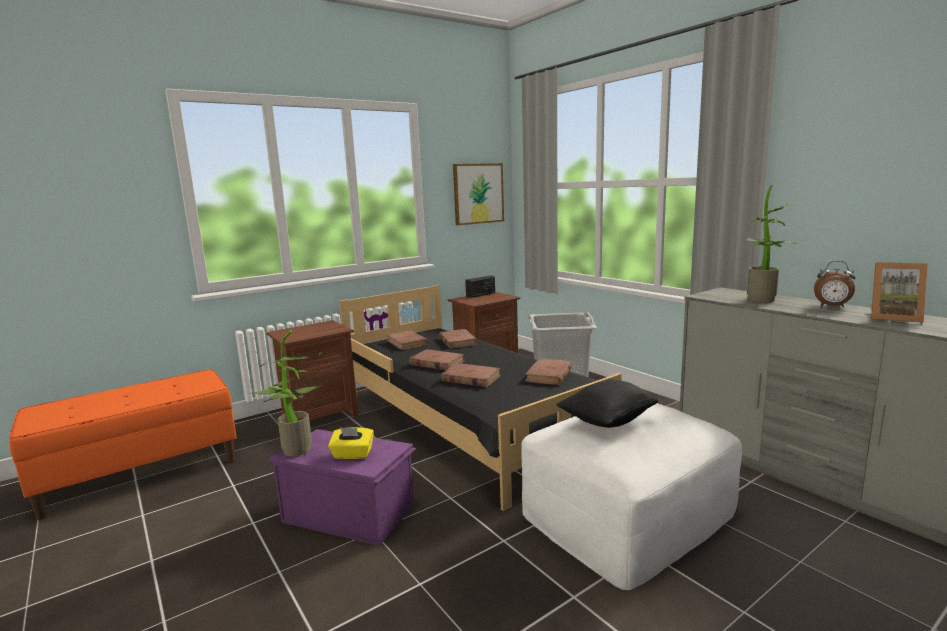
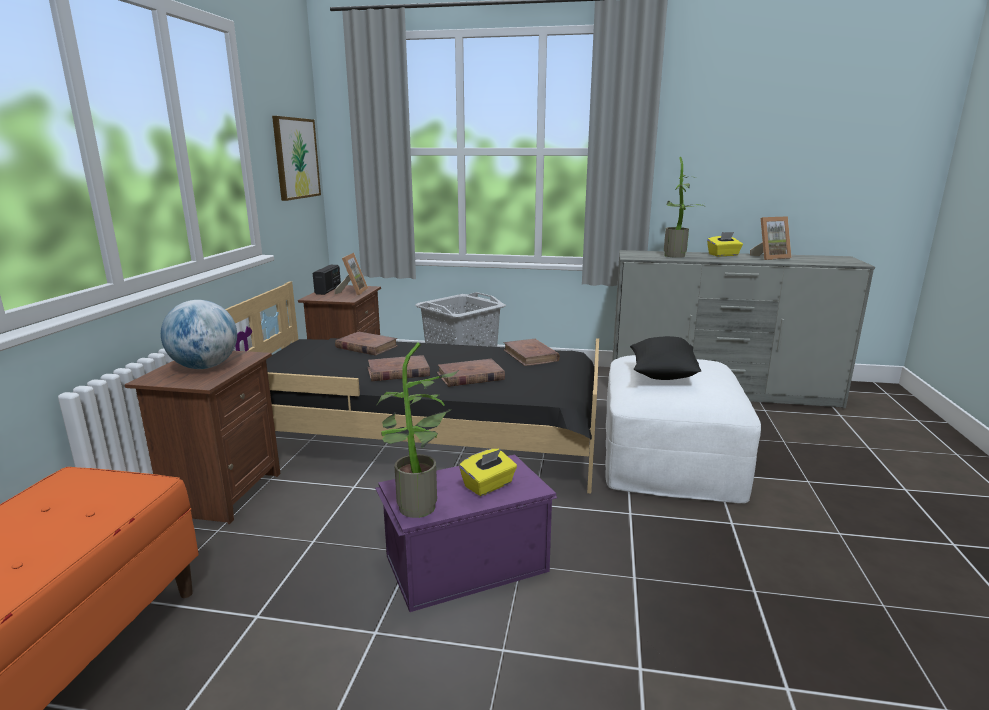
camera: 45 degrees left, 5 degrees up
brown book [387,331,428,350] -> none
alarm clock [814,261,856,308] -> yellow tissue box [707,232,743,257]
none -> globe [161,300,237,369]
none -> picture frame [334,253,368,296]

